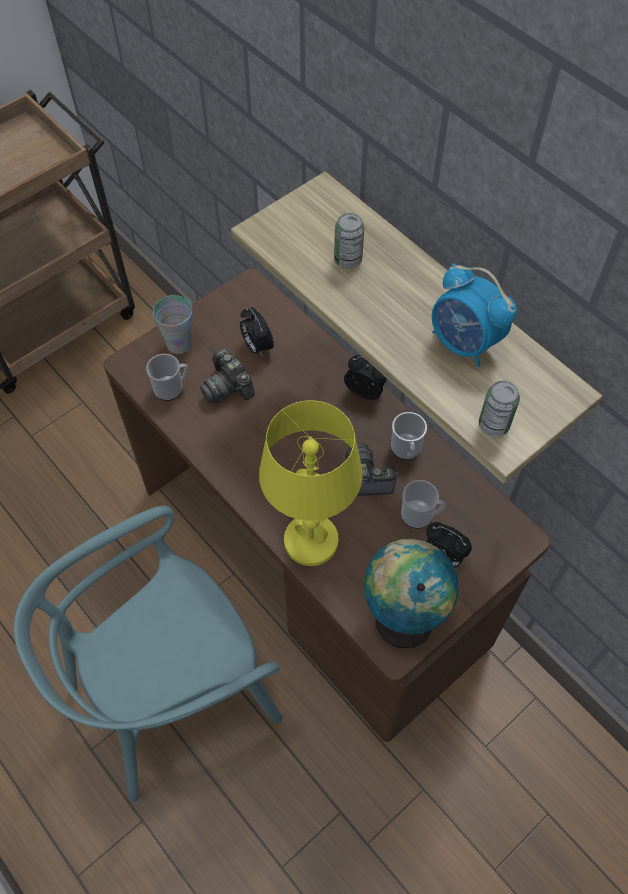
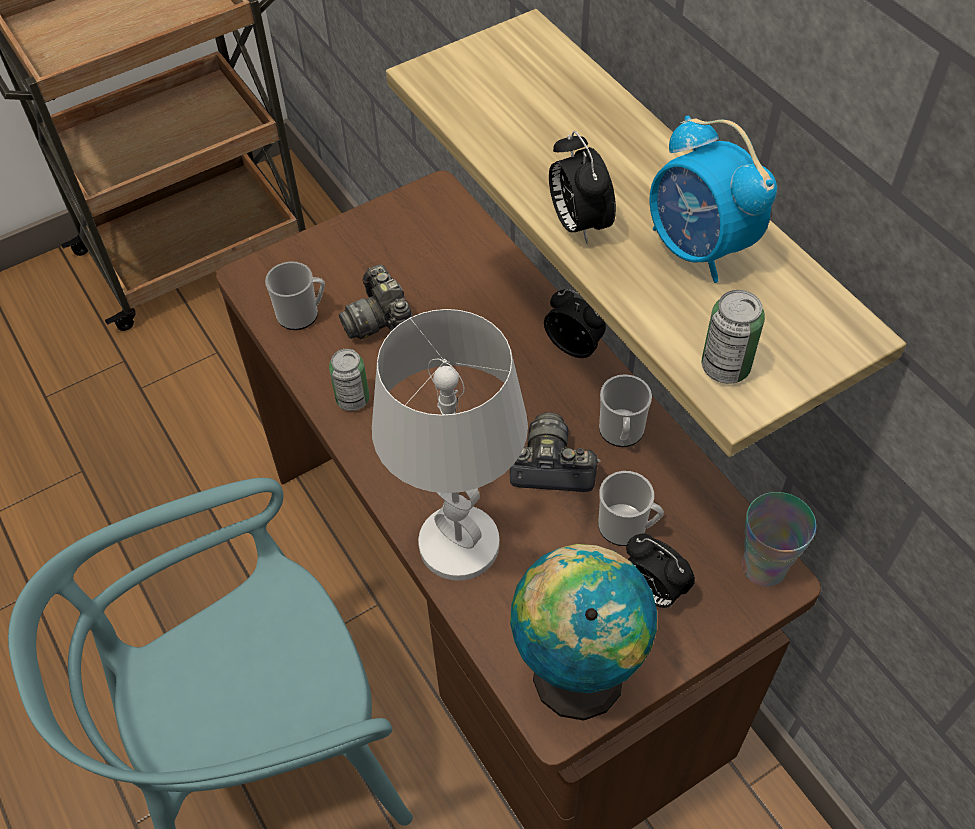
camera: 10 degrees right, 5 degrees down
cup [153,295,193,354] -> cup moved to [742,492,816,586]
alarm clock [240,307,274,357] -> alarm clock moved to [549,131,616,244]
yellow table lamp [259,400,363,566] -> white table lamp [372,309,528,581]
can [334,213,364,269] -> can moved to [329,349,369,411]

